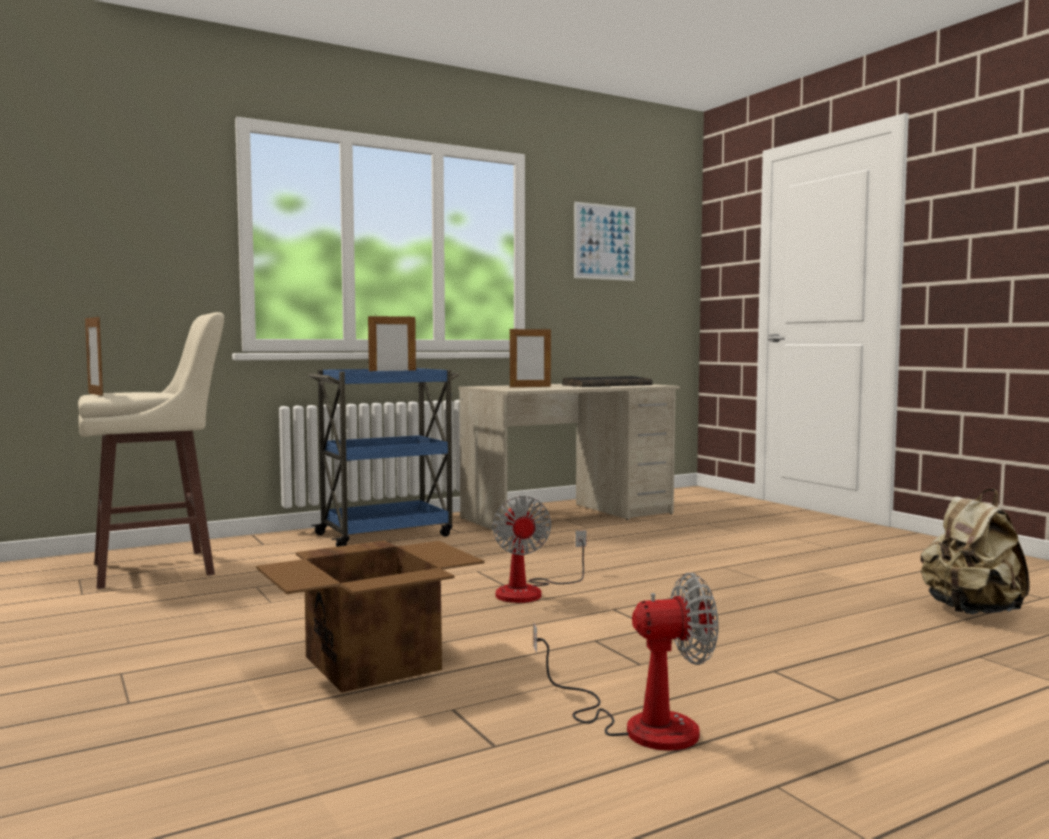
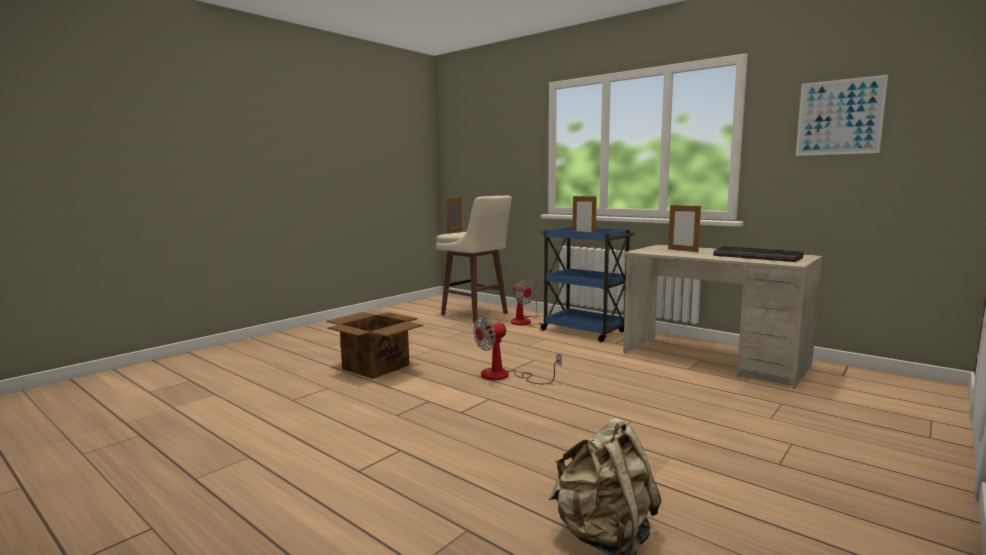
camera: 70 degrees right, 5 degrees up
fan [533,573,718,751] -> fan moved to [511,279,539,325]

